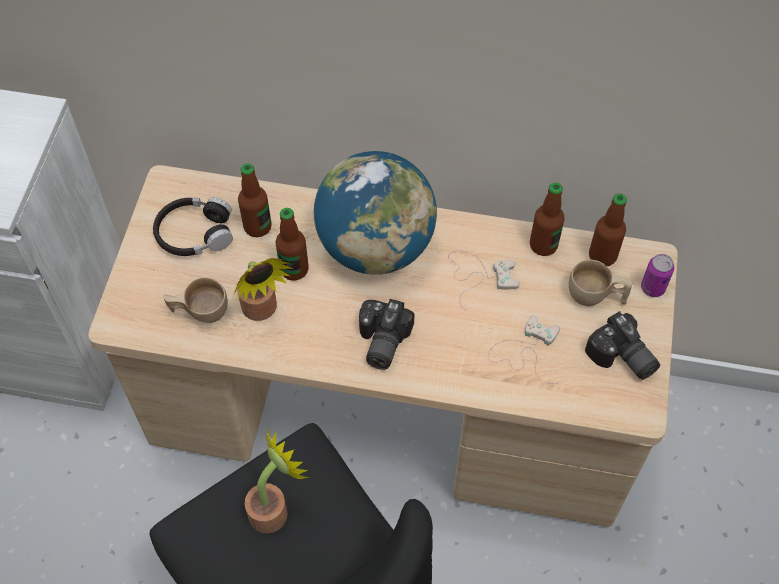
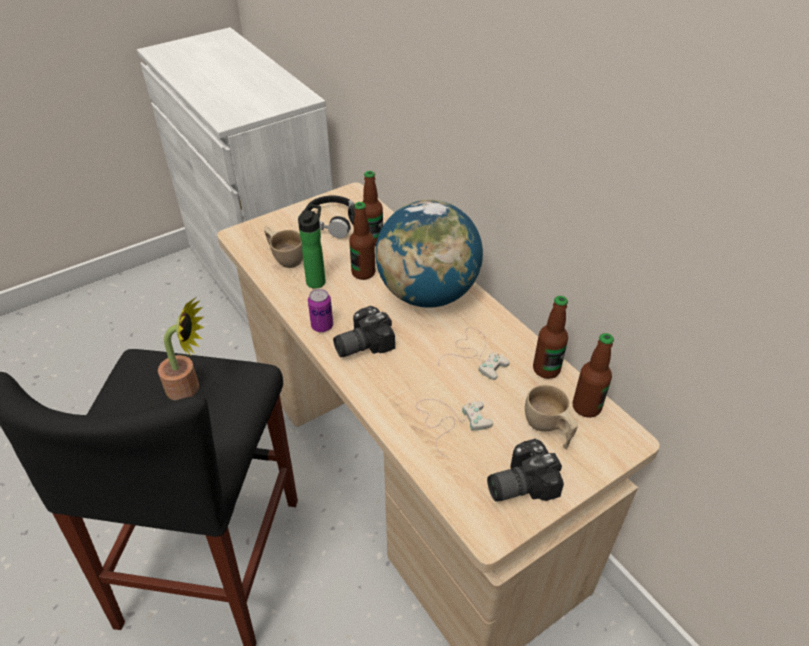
camera: 45 degrees right, 15 degrees down
potted plant [234,258,293,321] -> bottle [298,204,326,289]
camera [585,311,660,380] -> camera turned 60 degrees clockwise [487,439,564,501]
can [641,254,674,297] -> can moved to [308,289,333,332]

